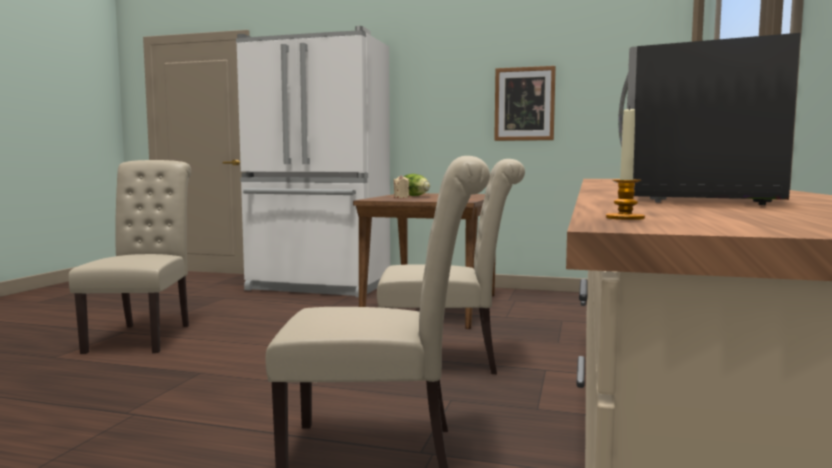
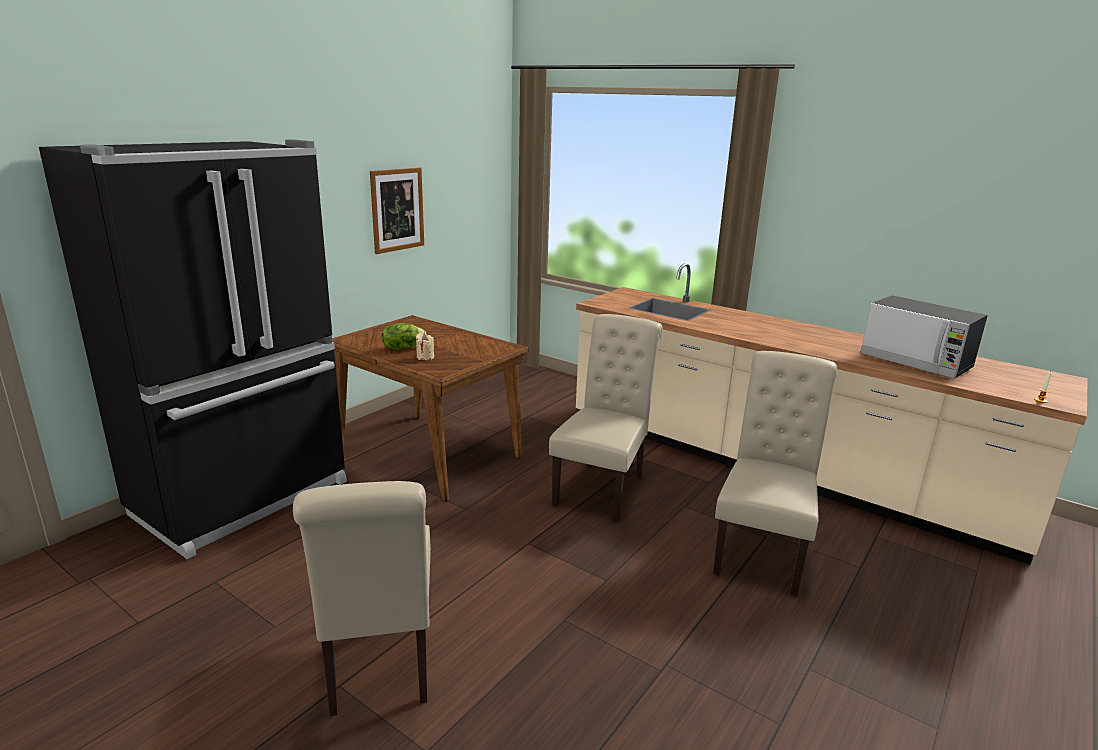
camera: 70 degrees left, 15 degrees up
beige chair [68,160,191,354] -> beige chair turned 120 degrees counterclockwise [293,481,431,716]
white fridge [236,26,390,297] -> black fridge [39,139,347,559]

